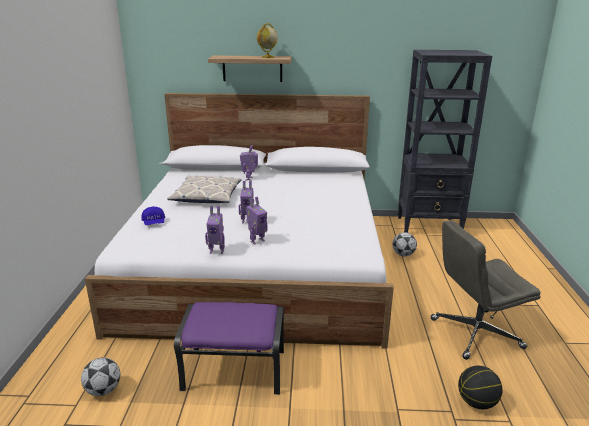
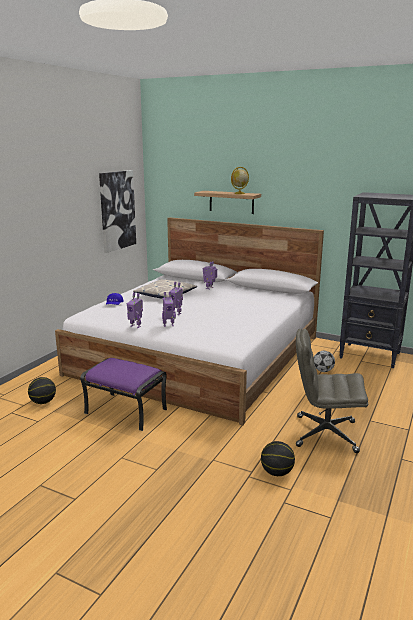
camera: 25 degrees right, 5 degrees down
football [81,358,120,396] -> basketball [28,377,56,404]
none -> picture [99,170,136,253]

